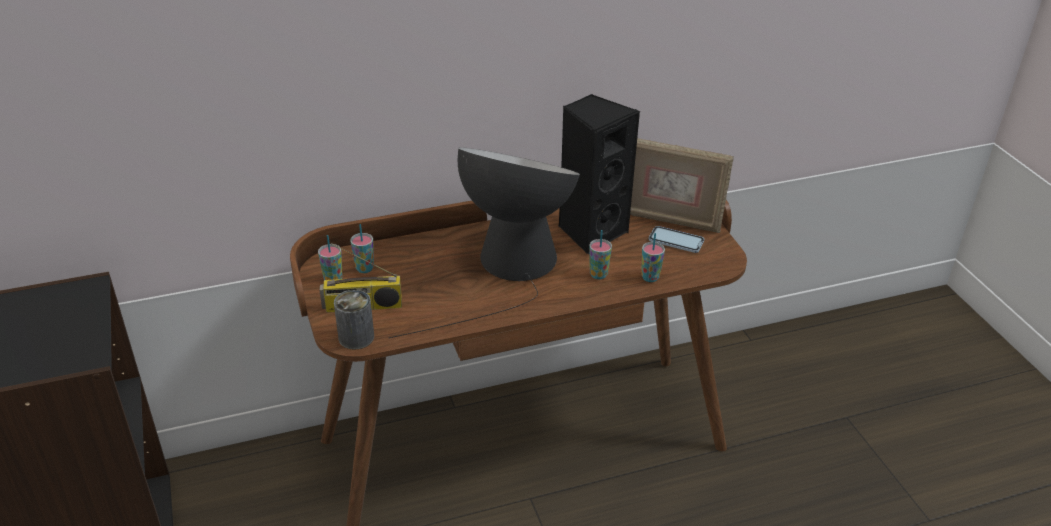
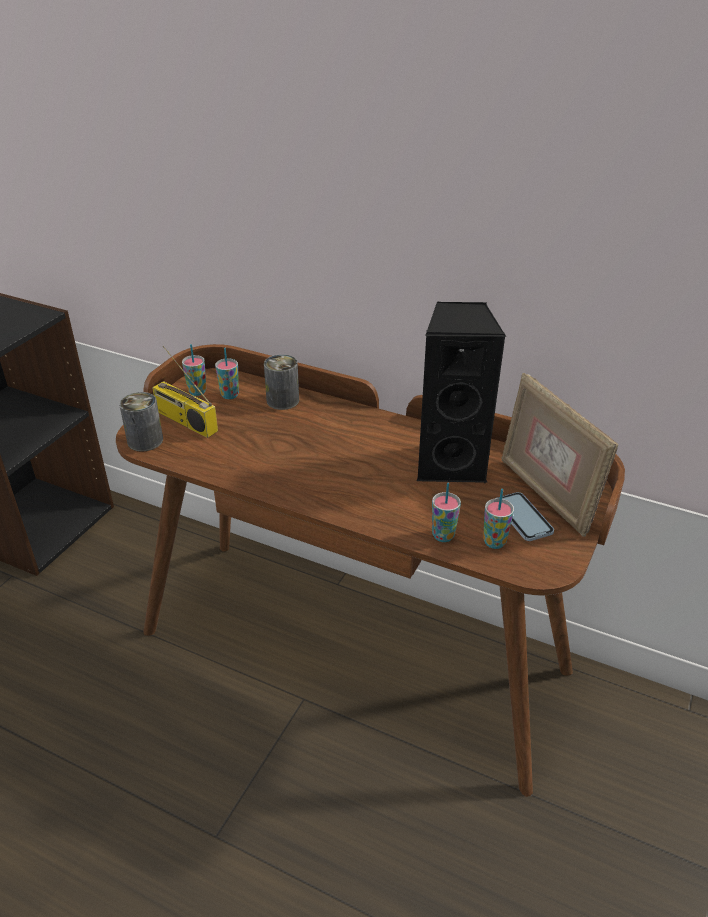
camera: 45 degrees right, 0 degrees up
table lamp [389,147,580,338] -> none
cup [589,230,612,279] -> cup moved to [483,489,514,549]
none -> can [264,354,299,410]

